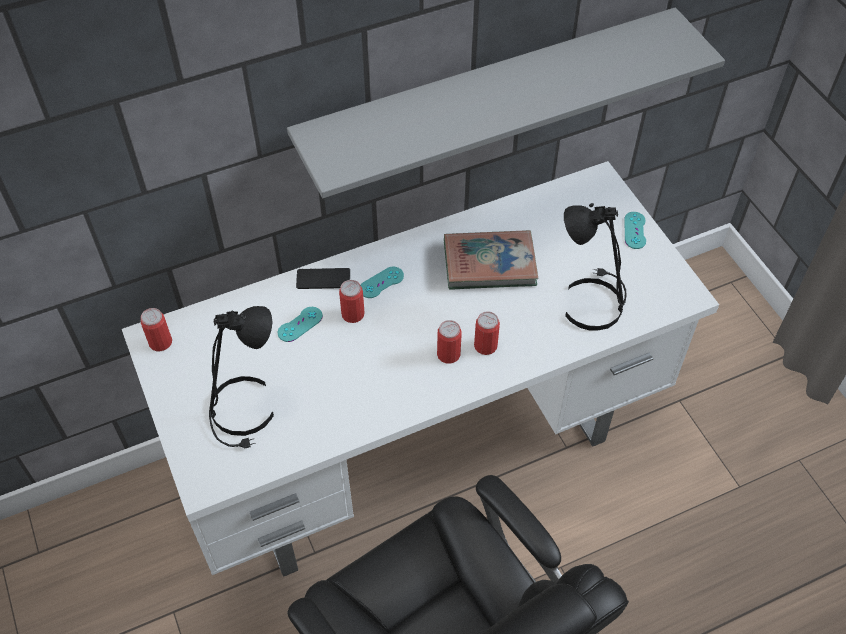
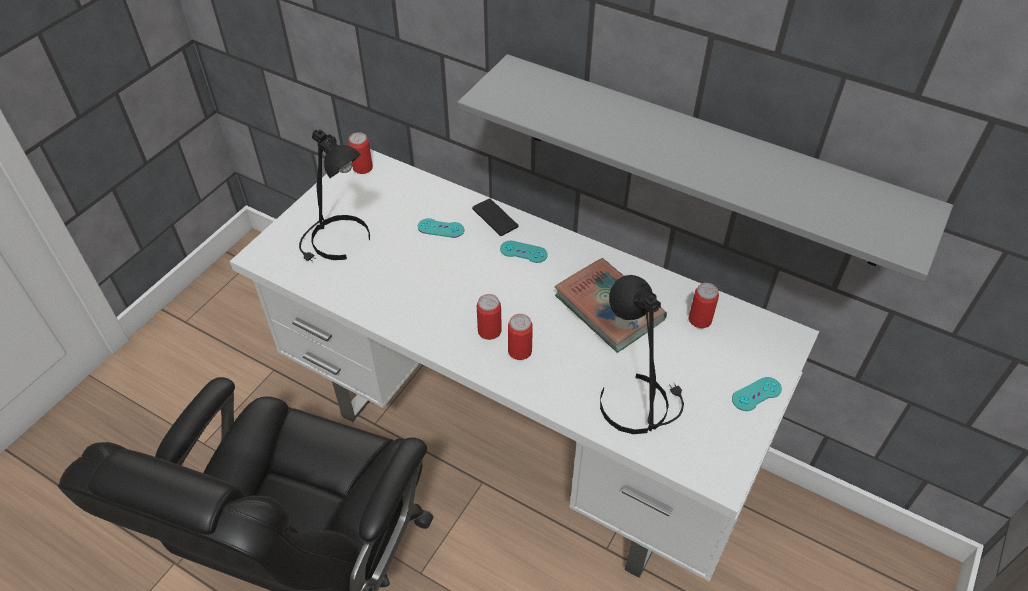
camera: 55 degrees right, 5 degrees down
can [339,280,365,323] -> can moved to [688,283,719,328]

